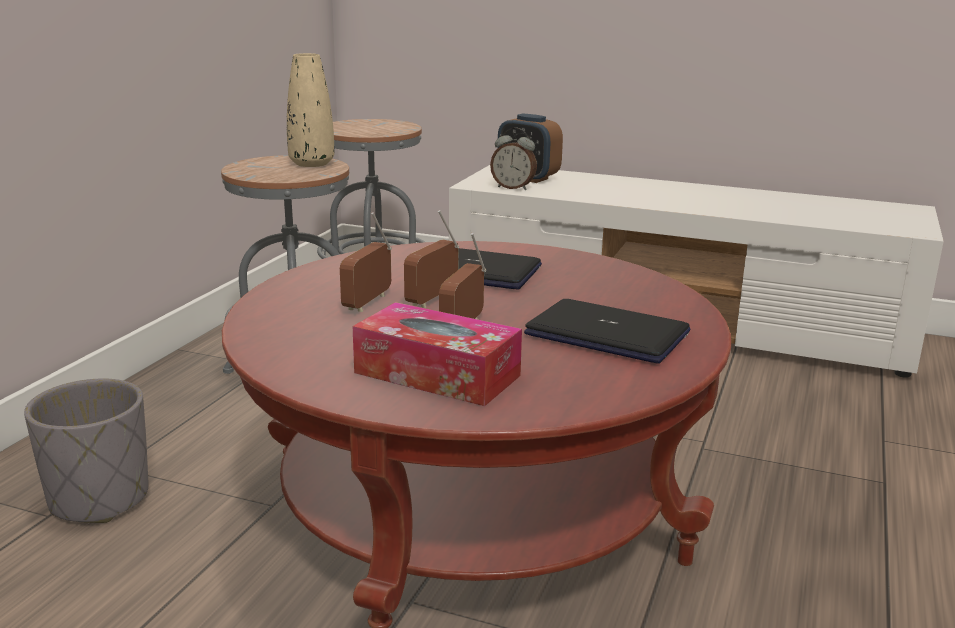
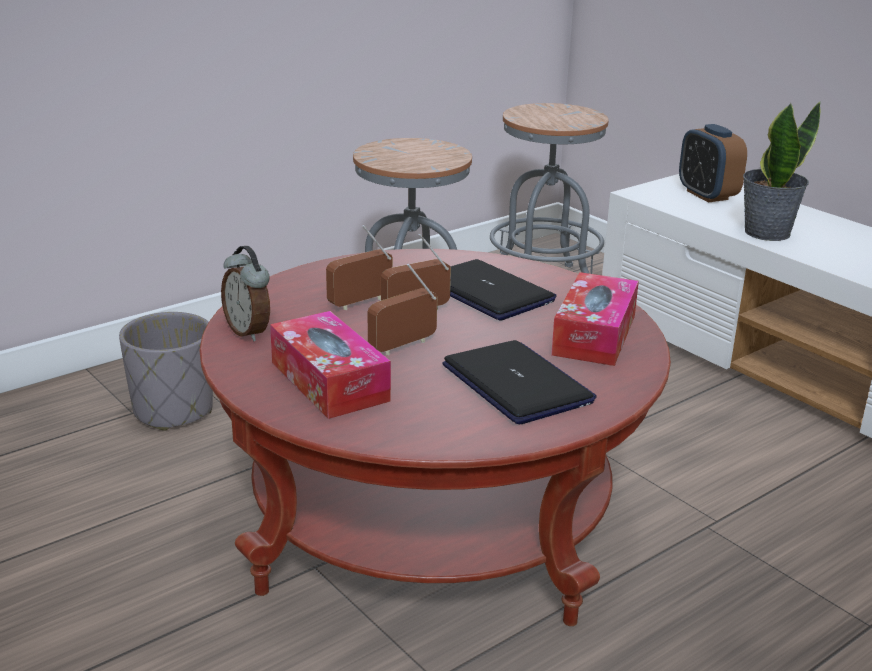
camera: 30 degrees right, 5 degrees up
beige vase [287,53,334,167] -> none
alarm clock [490,127,537,190] -> alarm clock moved to [221,246,270,342]
none -> tissue box [551,272,639,366]
none -> potted plant [743,101,821,241]

